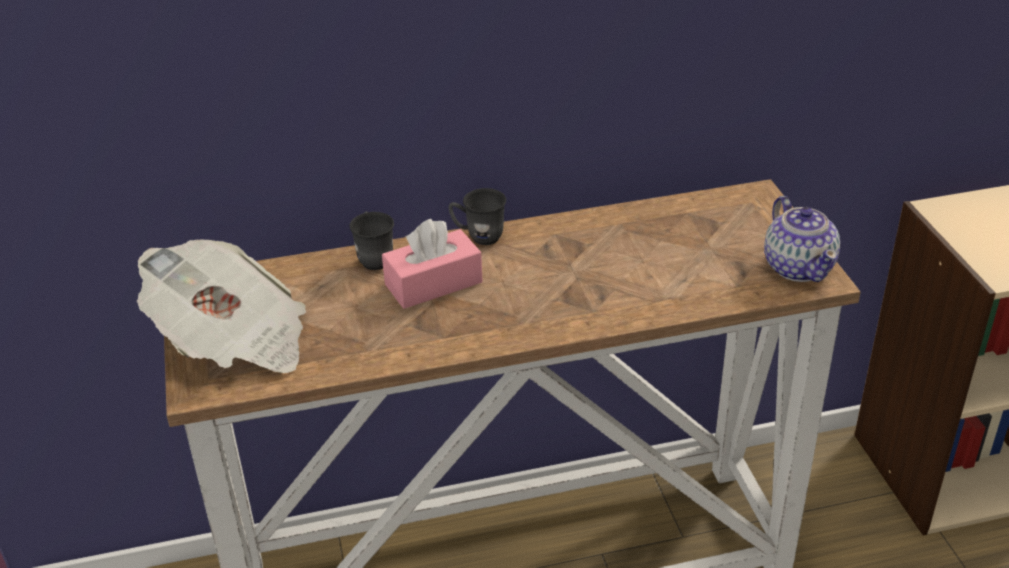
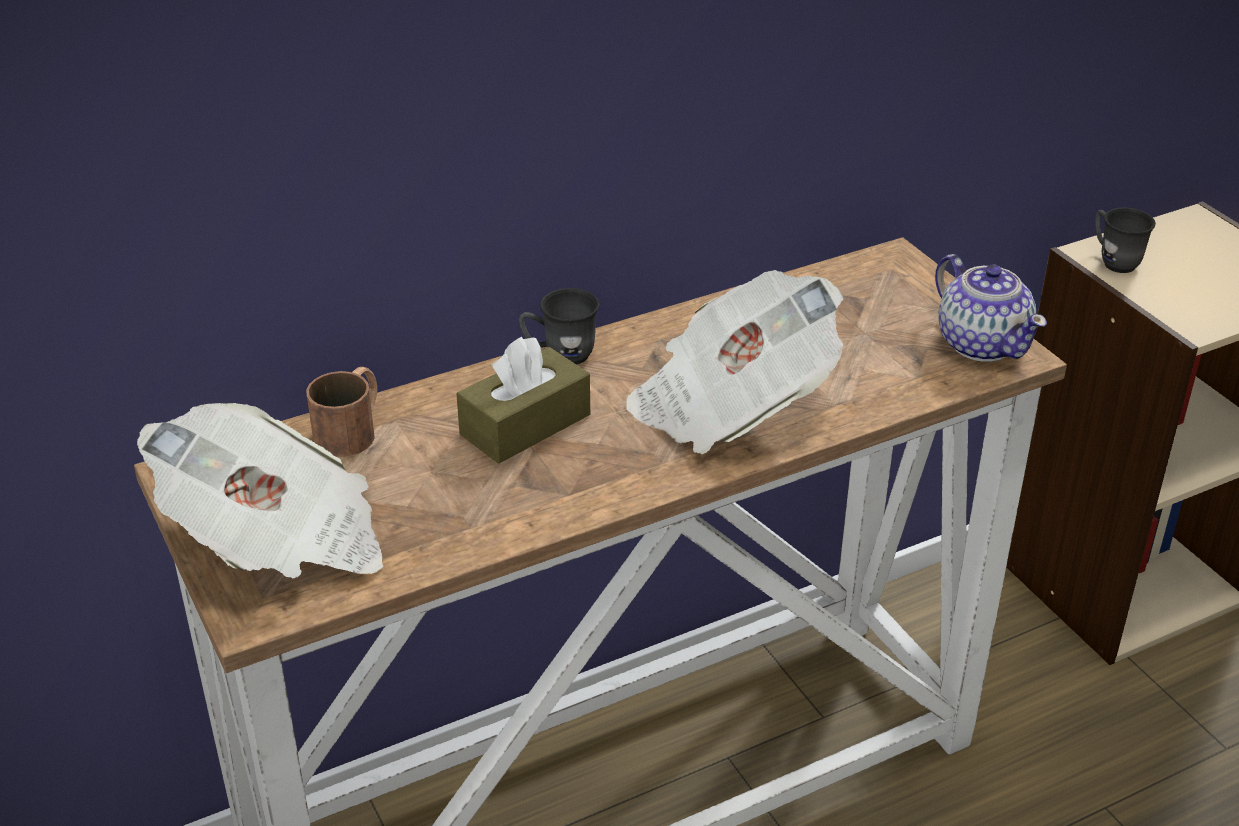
camera: 15 degrees left, 0 degrees up
grey mug [350,212,394,270] -> grey mug moved to [1095,207,1156,273]
pink tissue box [382,219,483,309] -> brown tissue box [456,336,590,464]
none -> brown mug [306,367,377,457]
none -> newspaper [626,270,844,454]

